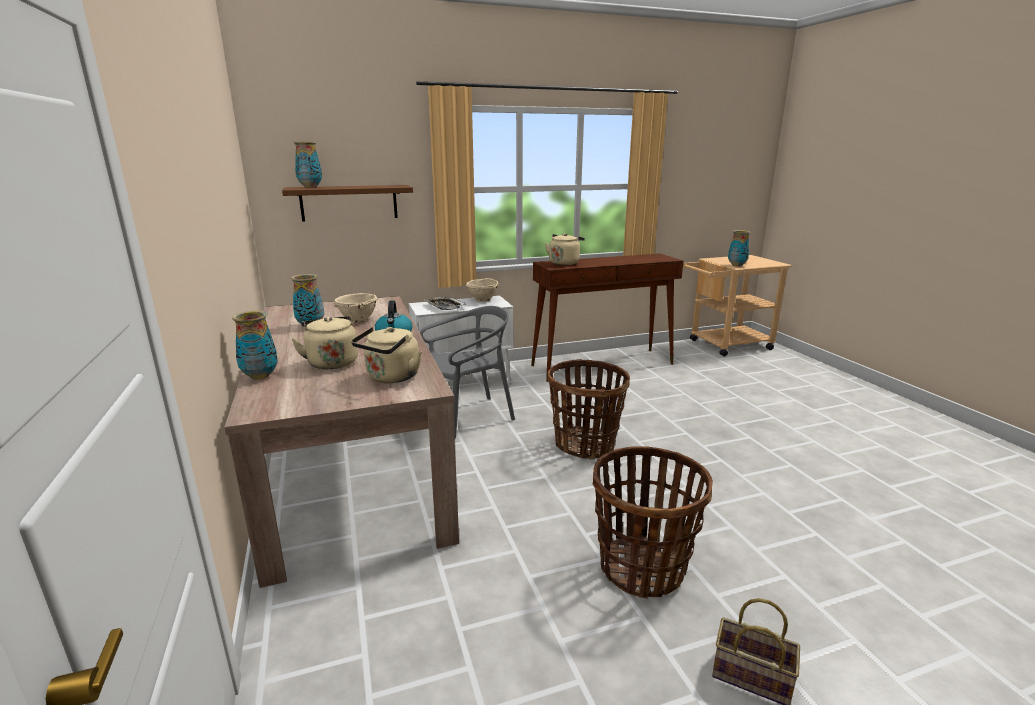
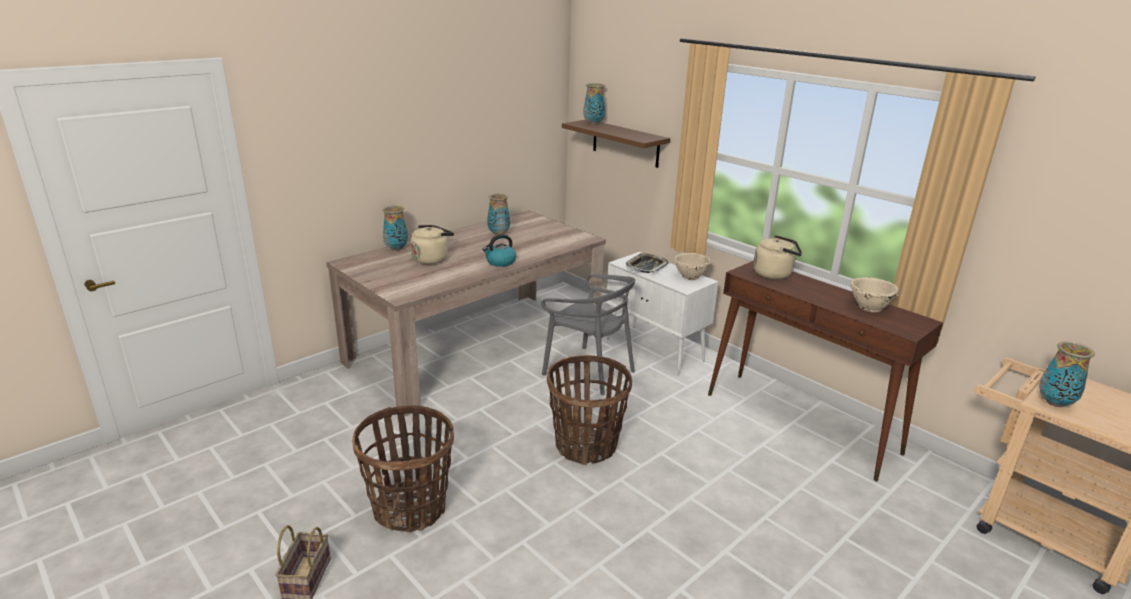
camera: 65 degrees right, 5 degrees up
beige bowl [334,293,378,323] -> beige bowl moved to [850,277,899,312]
beige kettle [351,327,422,383] -> none

